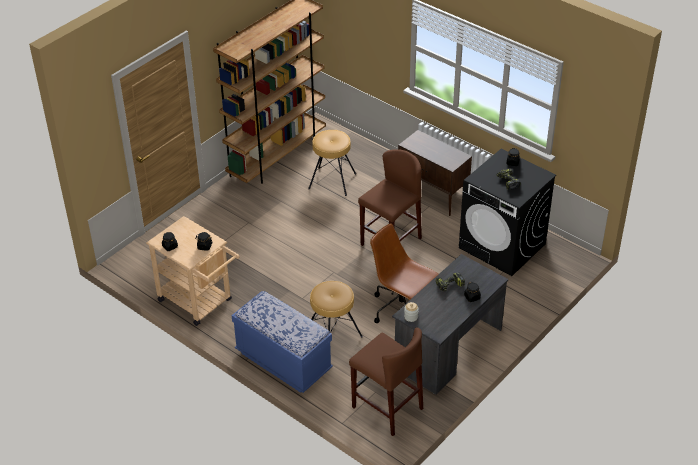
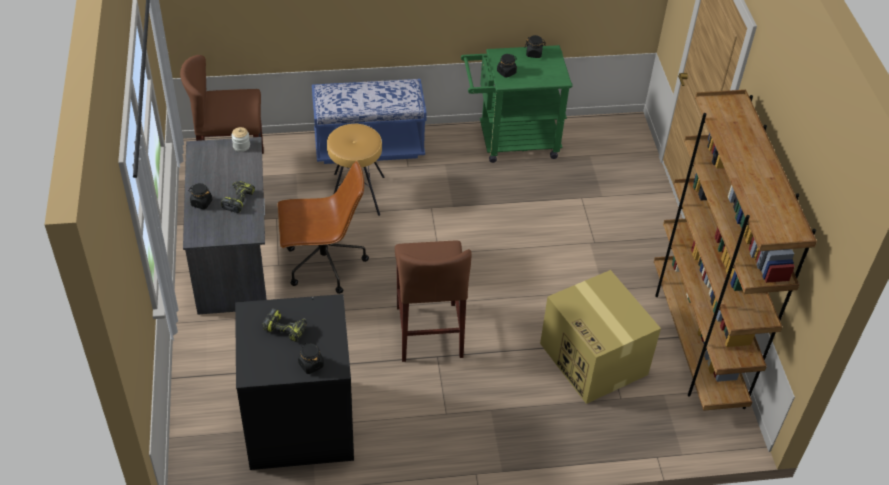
camera: 130 degrees right, 5 degrees up
beige cart [146,216,240,326] -> green cart [461,45,573,163]
brown stool [308,130,356,196] -> cardboard box [540,270,661,404]
brown cabinet [398,130,472,216] -> none

